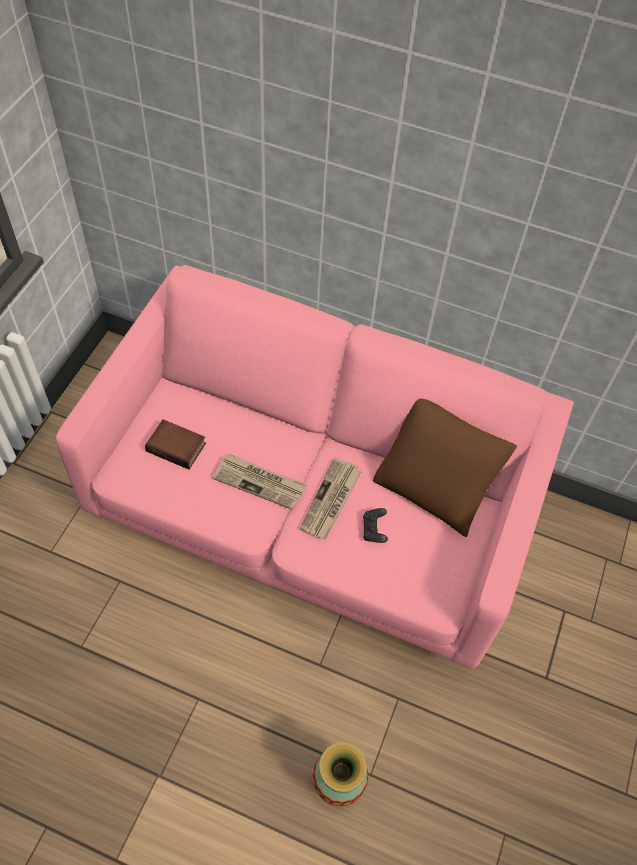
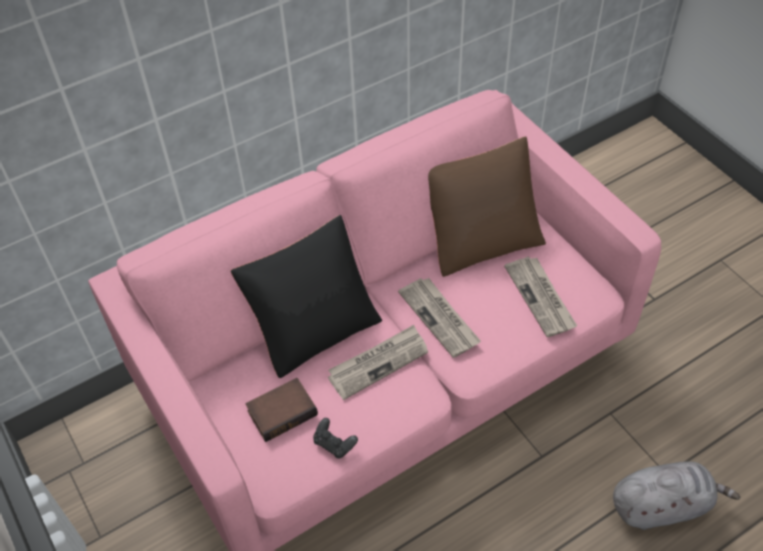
camera: 50 degrees left, 5 degrees down
vase [313,742,368,807] -> grey plush toy [613,461,741,530]
black game controller [363,508,388,543] -> black game controller moved to [313,418,358,459]
none -> black pillow [231,215,382,378]
none -> newspaper [504,257,577,337]

